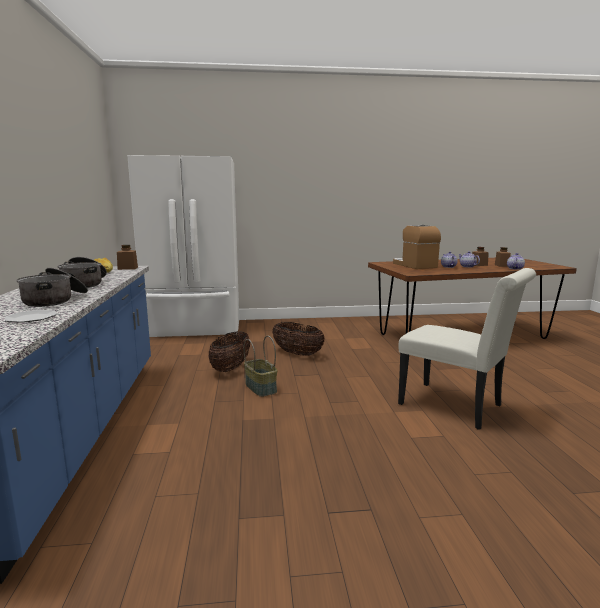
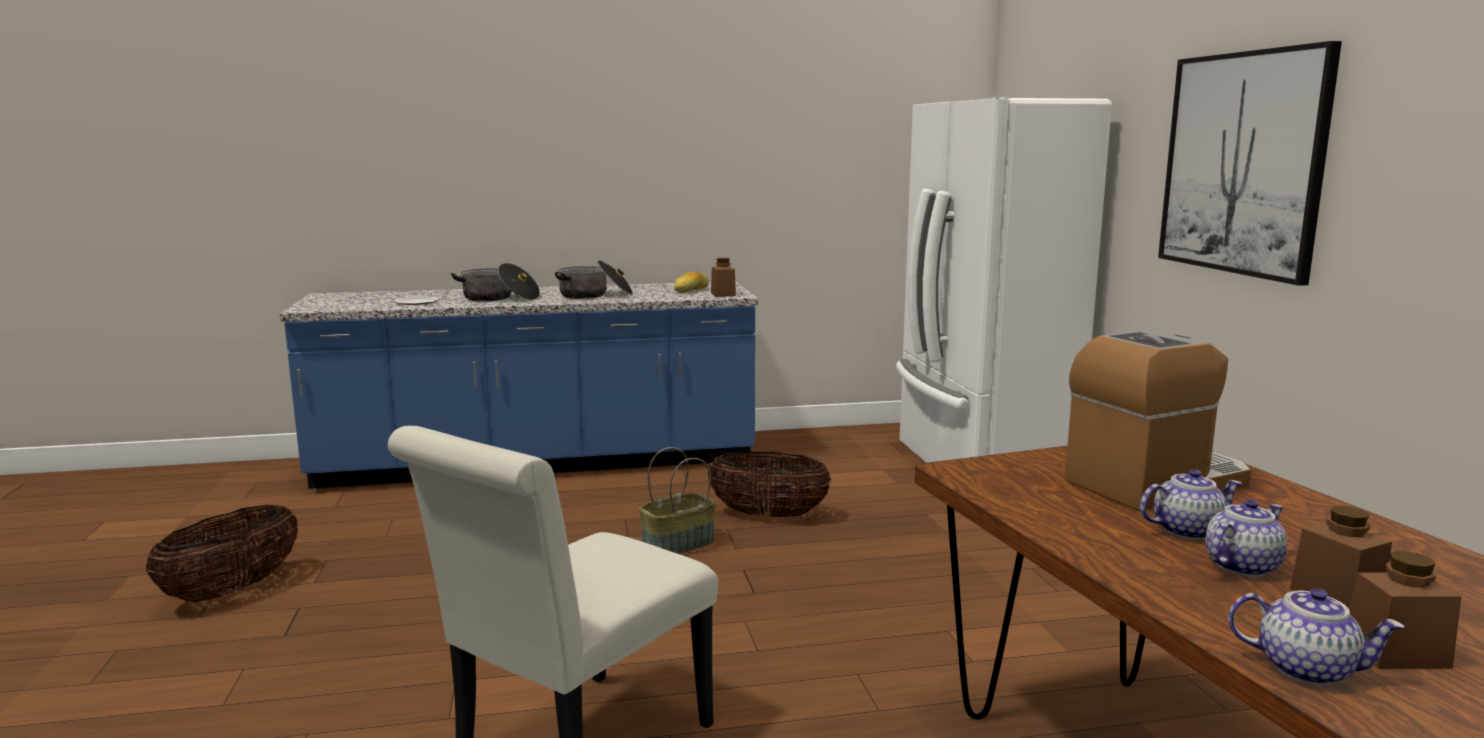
camera: 85 degrees right, 0 degrees up
basket [272,322,325,356] -> basket moved to [146,505,298,602]
none -> picture [1158,41,1342,286]

